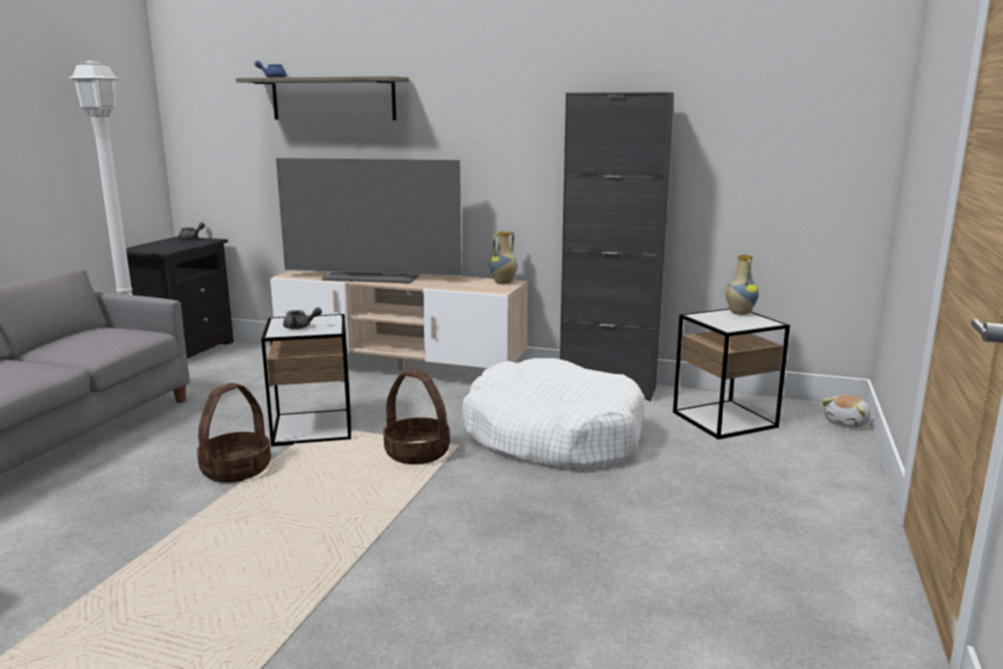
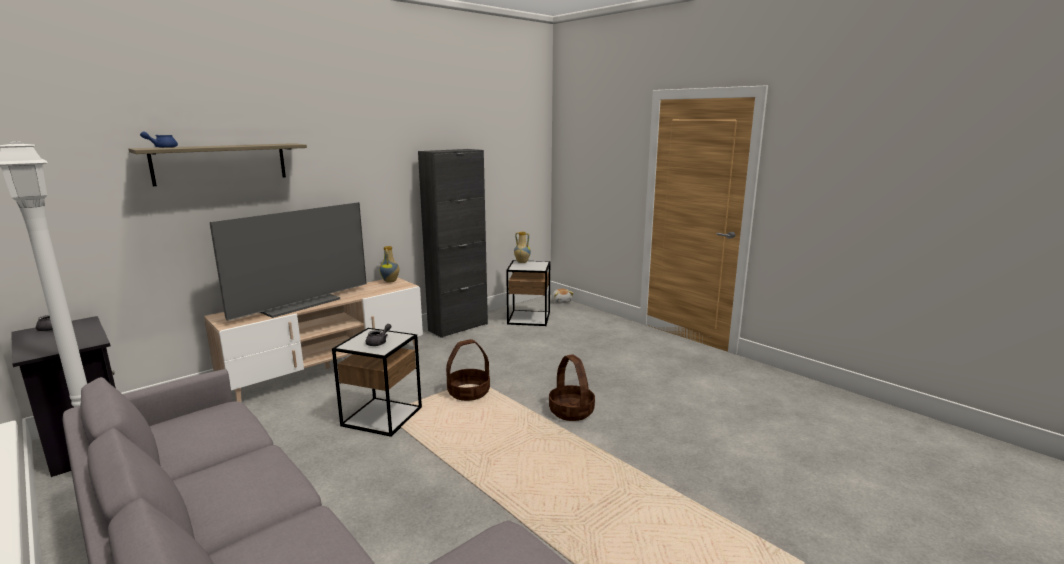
camera: 60 degrees left, 0 degrees up
basket [197,383,271,483] -> basket moved to [549,354,595,421]
white dog bed [462,358,645,471] -> none

